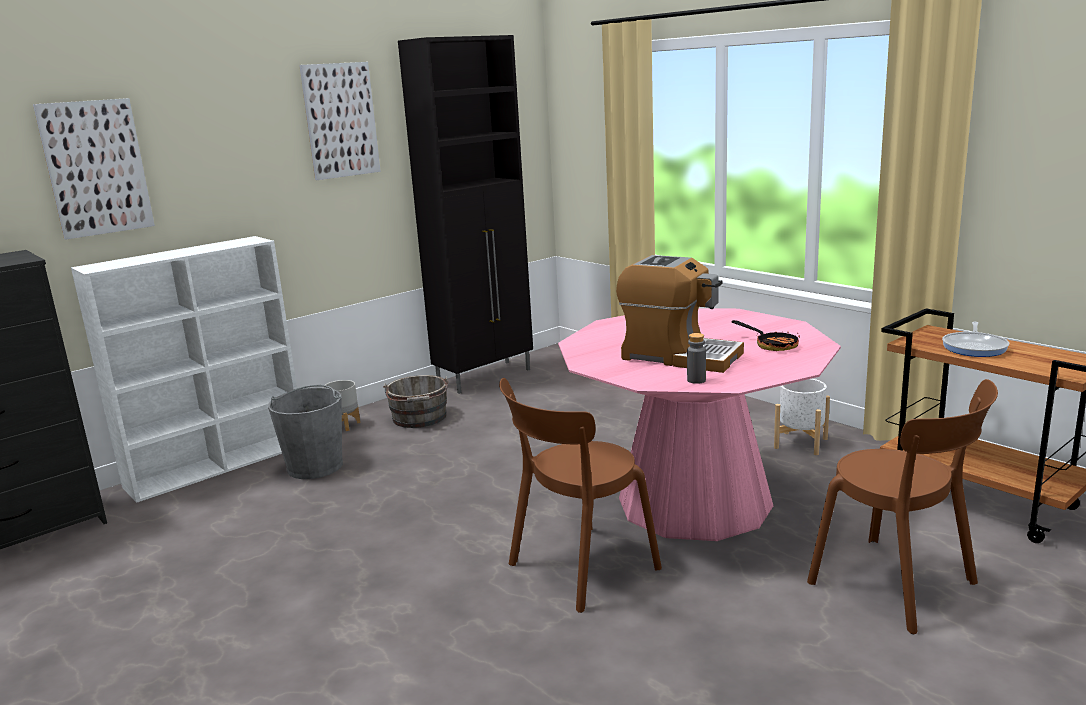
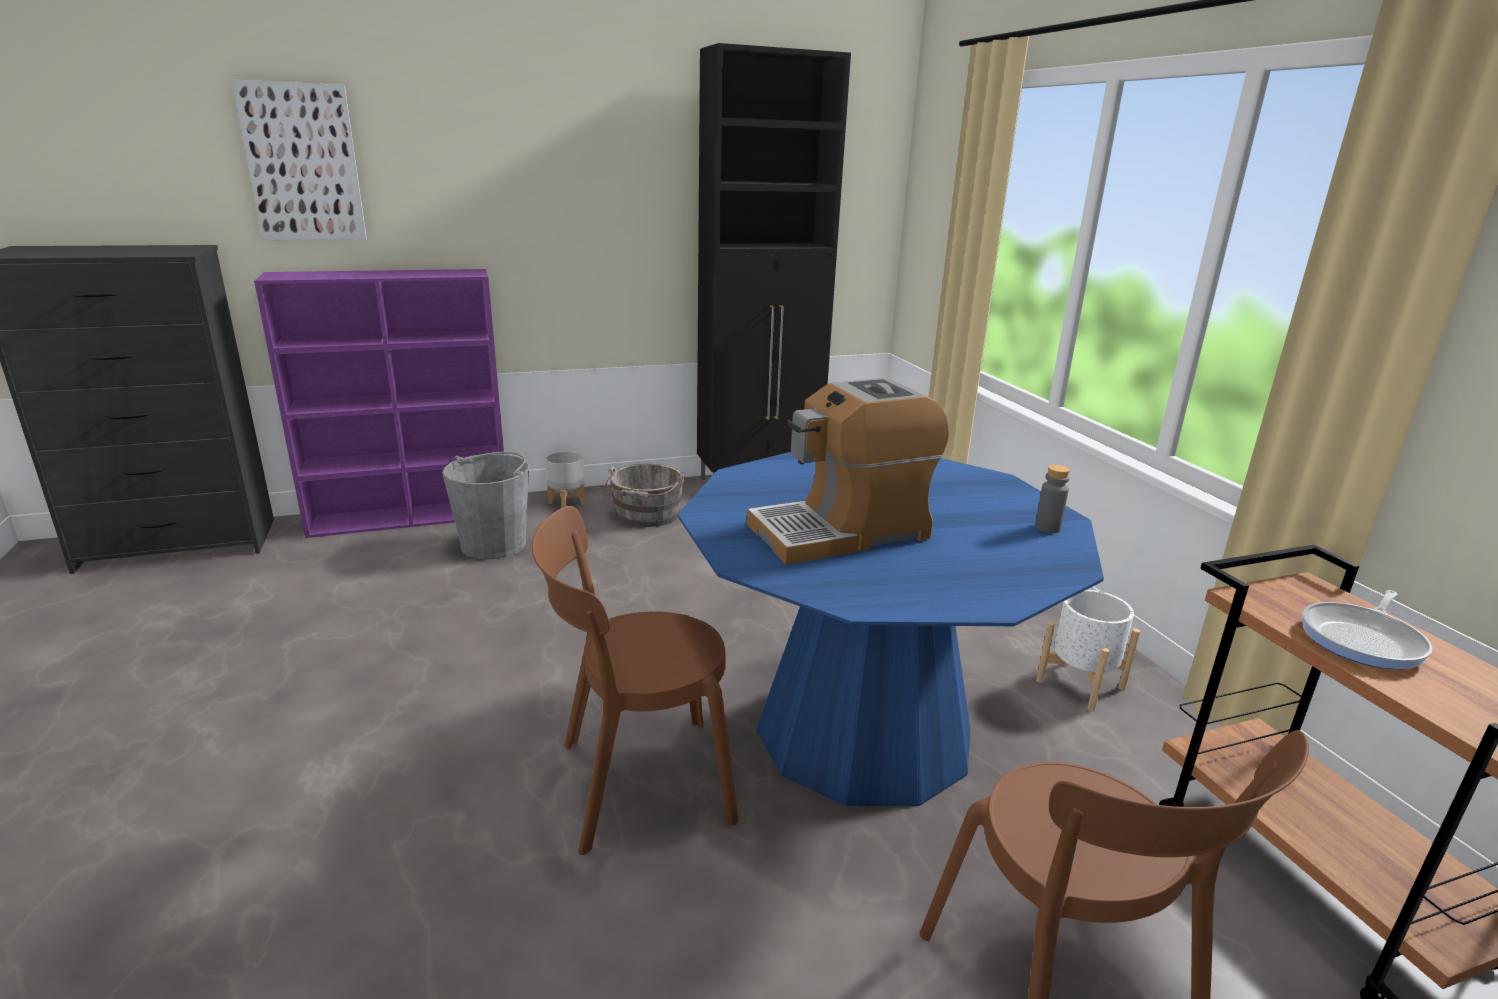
camera: 20 degrees right, 5 degrees up
white bookcase [71,236,297,503] -> purple bookcase [254,269,504,538]
picture [299,62,381,180] -> none
pink dining table [558,309,841,541] -> blue dining table [678,452,1104,806]
coffee machine [616,255,744,373] -> coffee machine turned 105 degrees clockwise [747,378,949,565]
grey bottle [687,333,706,384] -> grey bottle moved to [1035,465,1070,533]
frying pan [732,320,800,351] -> none

